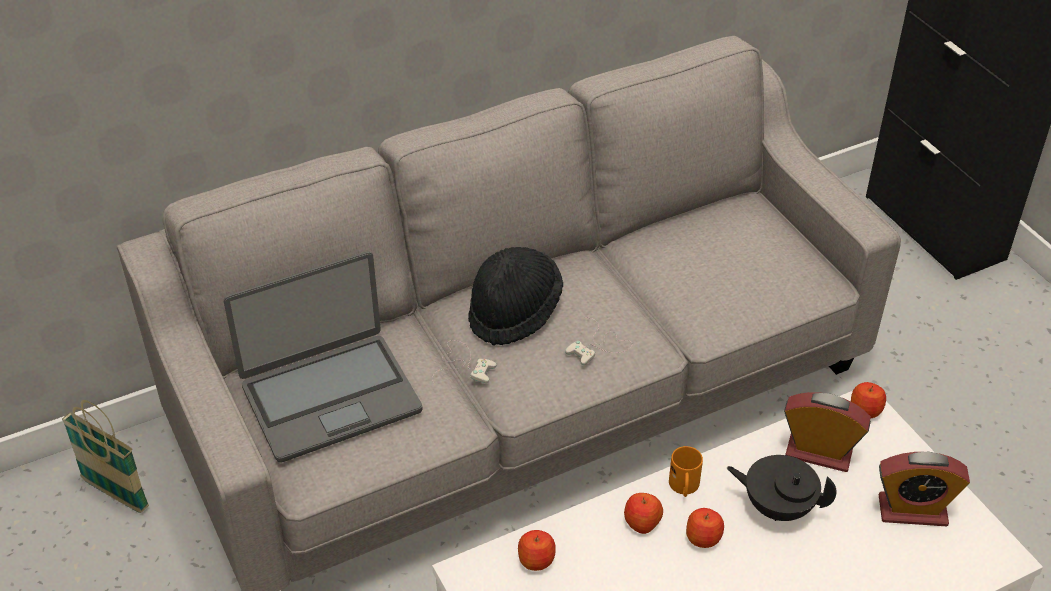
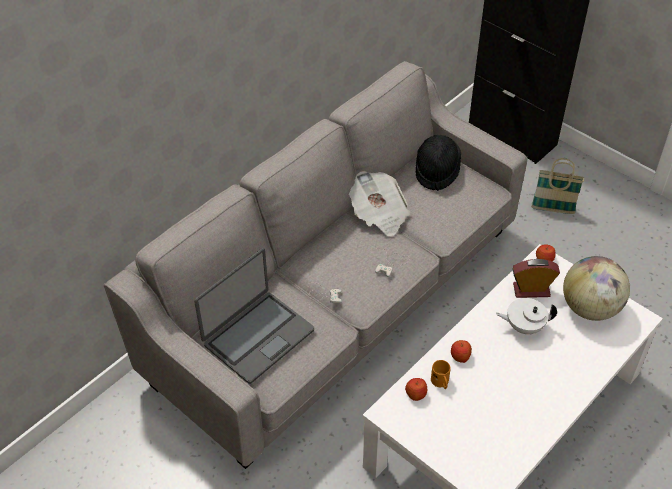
camera: 20 degrees left, 5 degrees up
basket [62,400,149,513] -> basket moved to [531,158,584,214]
black hat [468,247,563,346] -> black hat moved to [416,135,461,191]
orange mug [669,446,703,497] -> orange mug moved to [431,360,451,389]
apple [686,508,724,548] -> none
black teapot [727,455,837,521] -> white teapot [496,298,557,334]
alarm clock [879,452,970,526] -> globe [563,256,630,321]
none -> newspaper [349,171,410,237]

